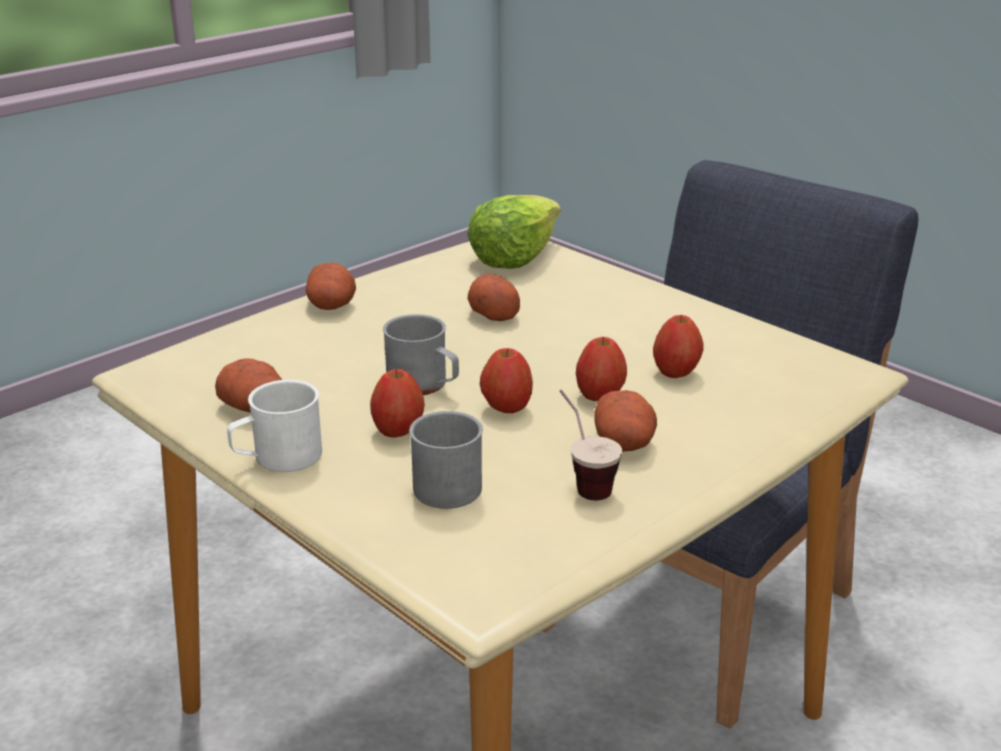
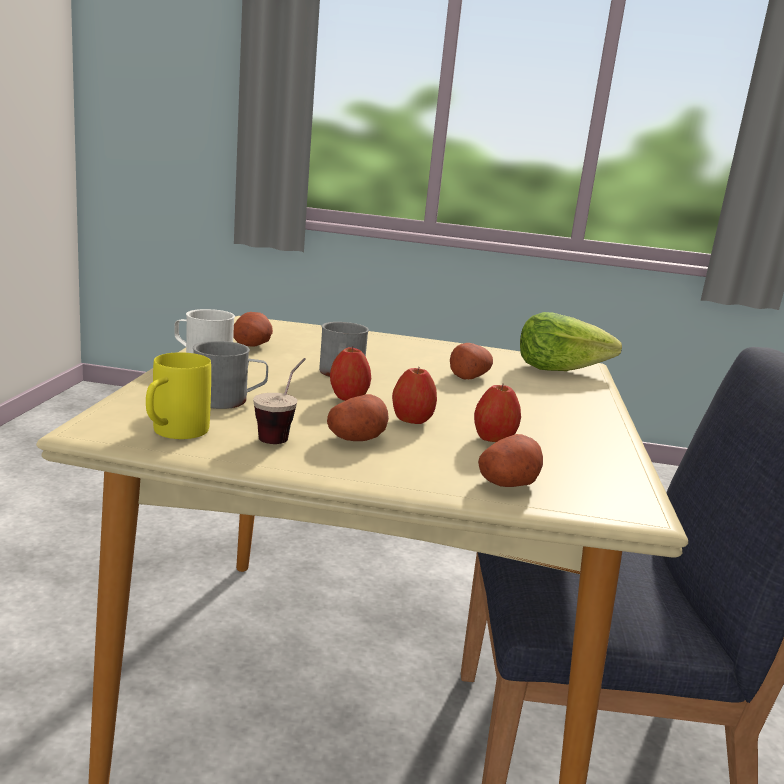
camera: 50 degrees right, 10 degrees down
potato [306,263,356,310] -> potato moved to [478,434,543,487]
apple [370,369,425,438] -> none
none -> yellow mug [146,352,211,439]

